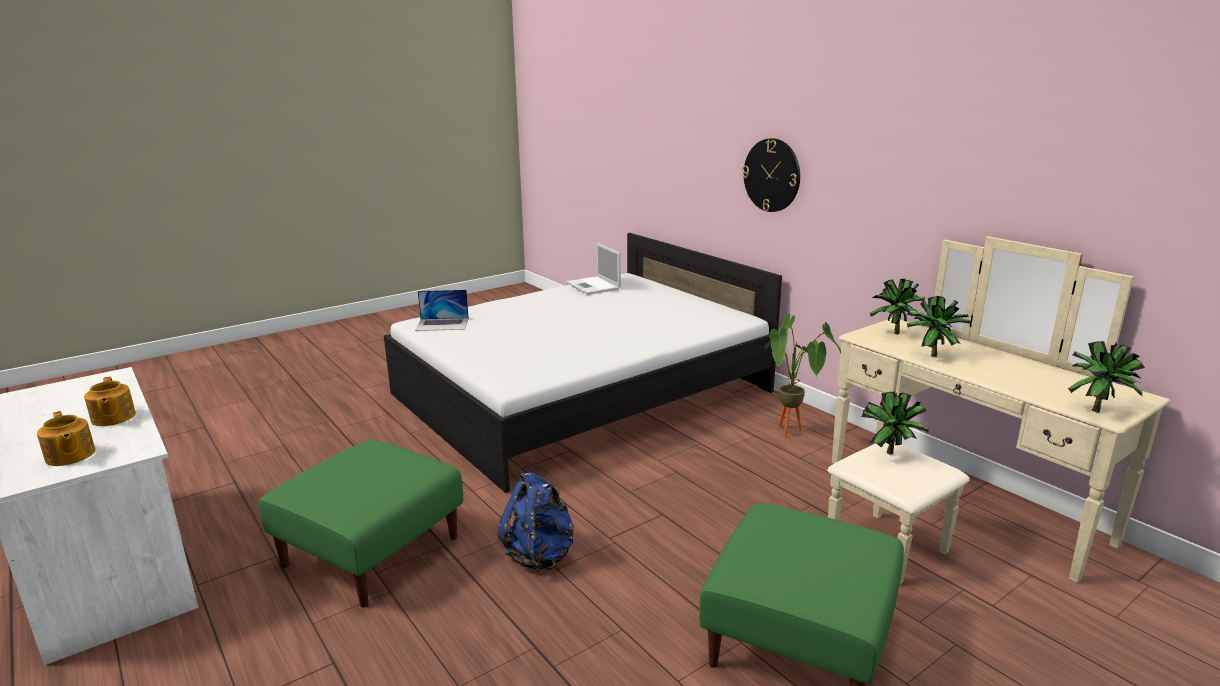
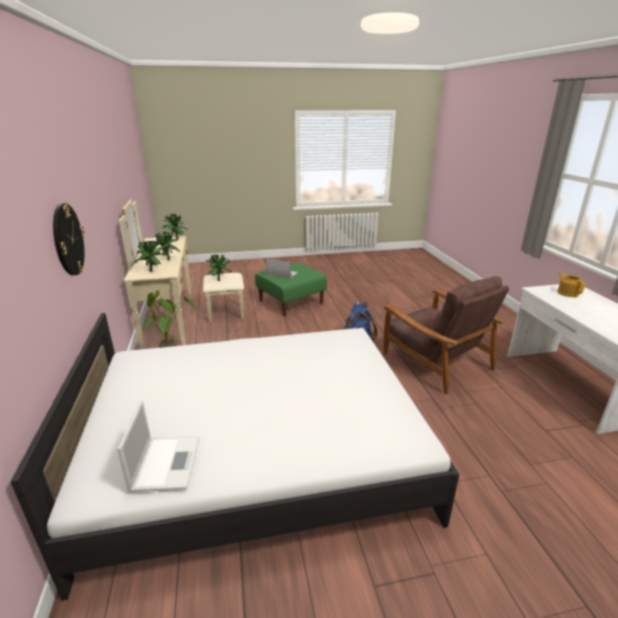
camera: 155 degrees left, 5 degrees up
teapot [84,377,136,426] -> none
green ottoman [258,440,463,608] -> brown armchair [383,276,509,394]
laptop [415,290,469,331] -> laptop moved to [266,259,298,279]

